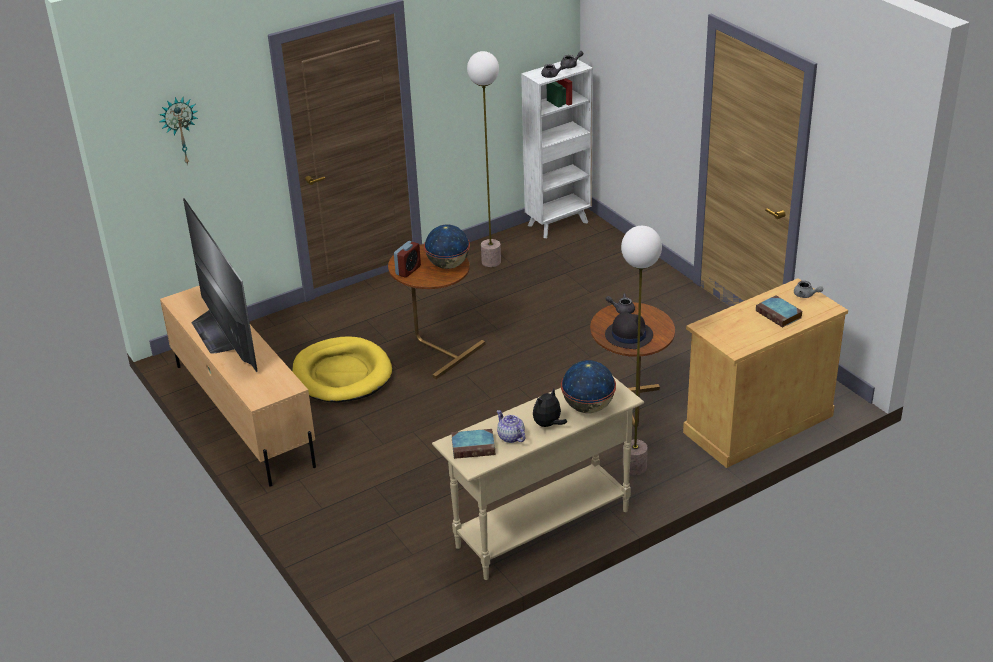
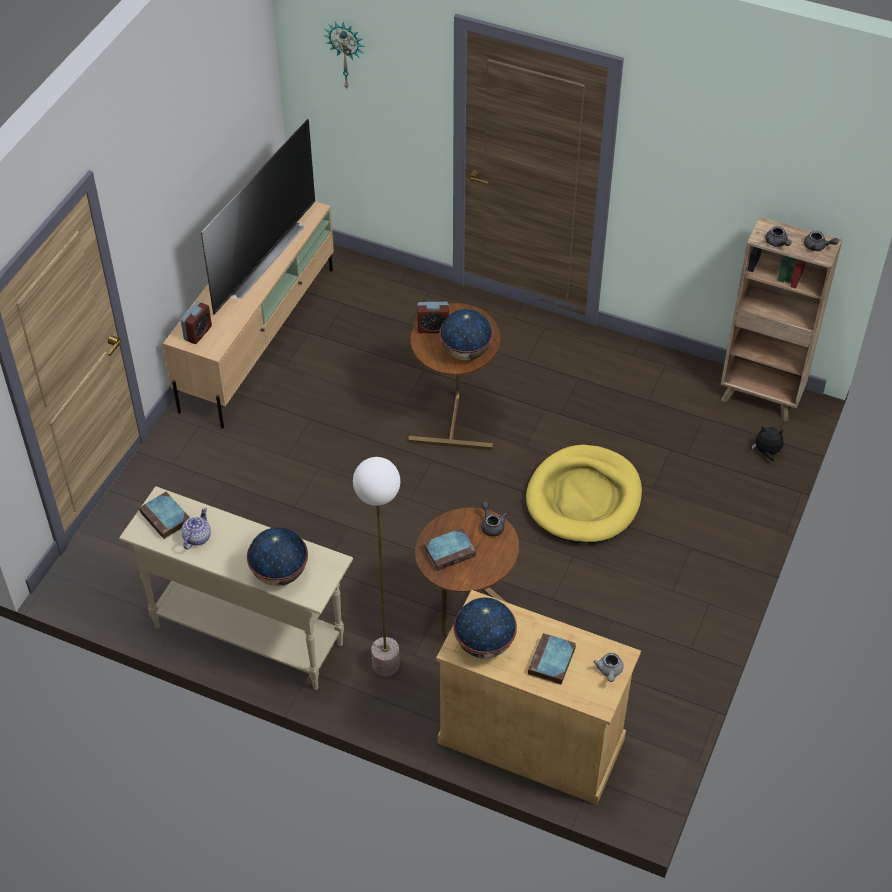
camera: 55 degrees right, 15 degrees up
yellow dog bed [292,337,392,403] -> yellow dog bed moved to [526,445,642,543]
floor lamp [467,51,501,267] -> none
white bookcase [521,57,593,238] -> brown bookcase [720,216,842,421]
plush toy [533,389,567,427] -> plush toy moved to [752,426,784,461]
black hat [605,312,653,349] -> book [424,528,476,571]
none -> alarm clock [181,301,212,344]
none -> globe [454,597,517,659]

